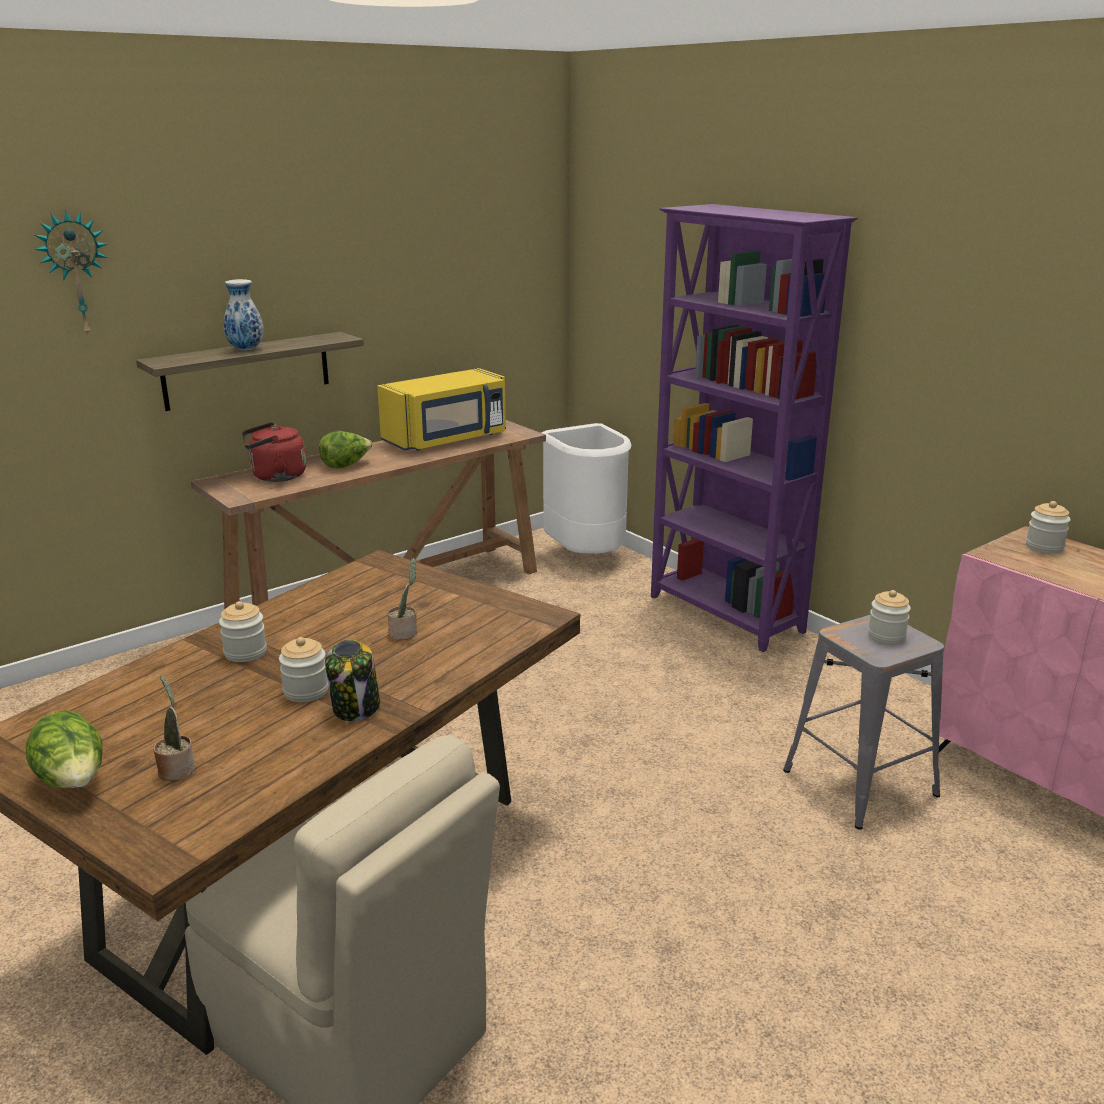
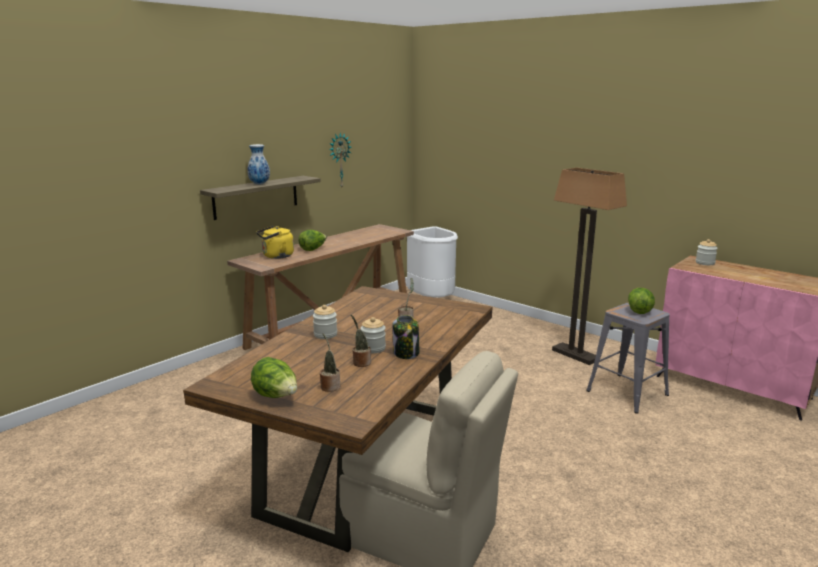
camera: 10 degrees left, 5 degrees down
wall clock [35,210,108,338] -> wall clock moved to [329,133,351,187]
red kettle [242,422,306,482] -> yellow kettle [257,226,294,259]
yellow microwave [377,368,506,451] -> none
purple bookcase [651,204,858,652] -> none
jar [868,590,911,644] -> lettuce [628,288,655,314]
none -> potted plant [351,315,371,367]
none -> floor lamp [552,168,627,365]

